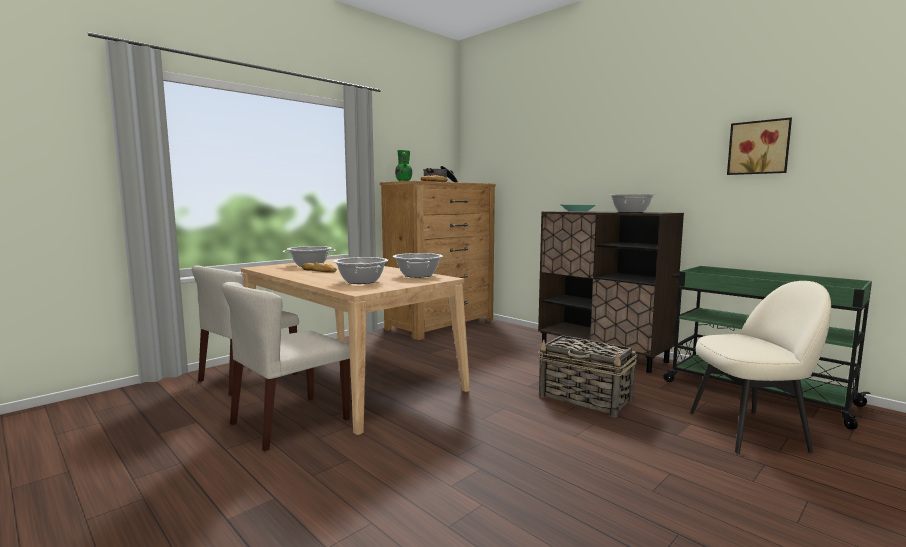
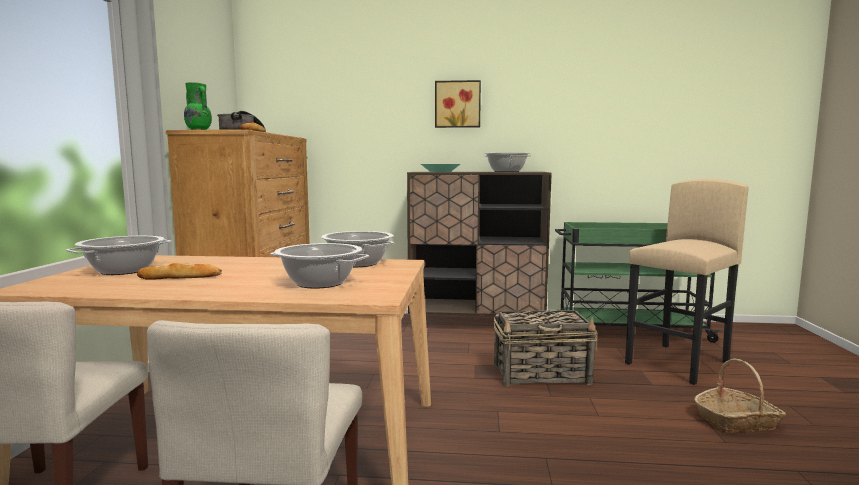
camera: 40 degrees left, 0 degrees up
beige chair [690,281,831,454] -> beige stool [625,179,749,385]
picture [727,118,792,175] -> picture moved to [435,80,481,128]
none -> basket [694,358,786,433]

